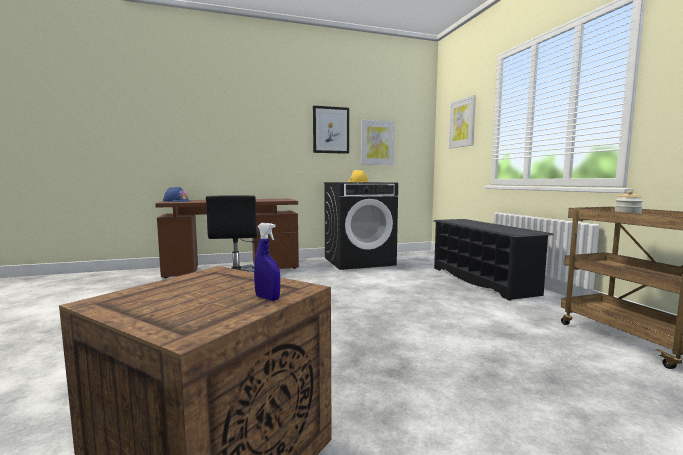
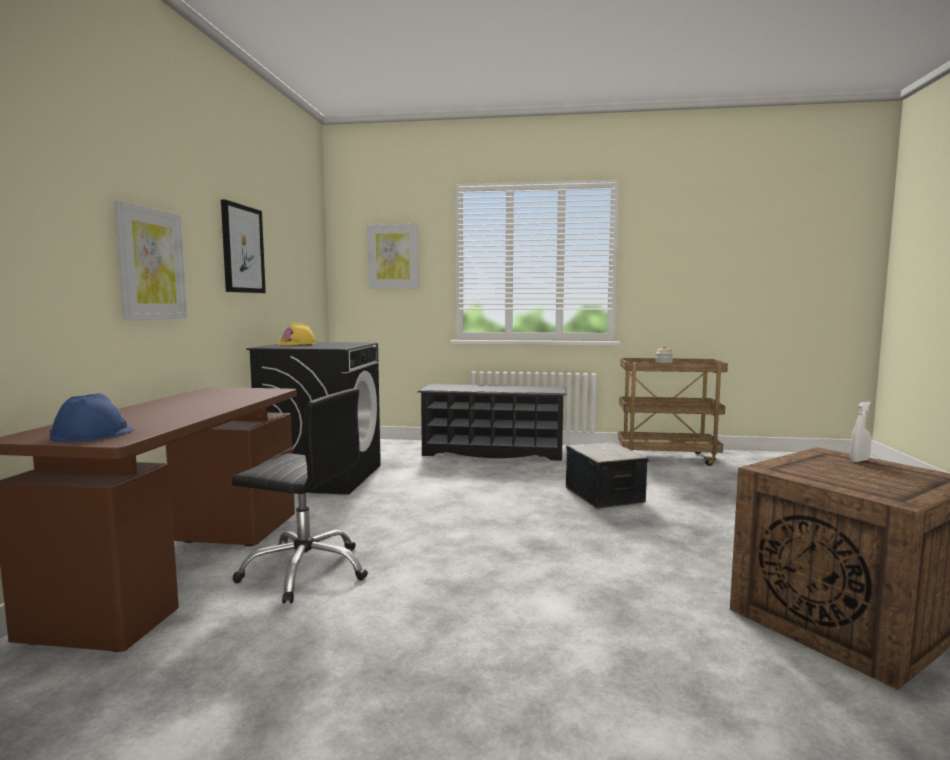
camera: 65 degrees left, 0 degrees up
blue spray bottle [254,223,280,301] -> white spray bottle [850,402,871,462]
picture [361,120,394,165] -> picture moved to [114,200,187,321]
none -> storage box [566,442,649,509]

